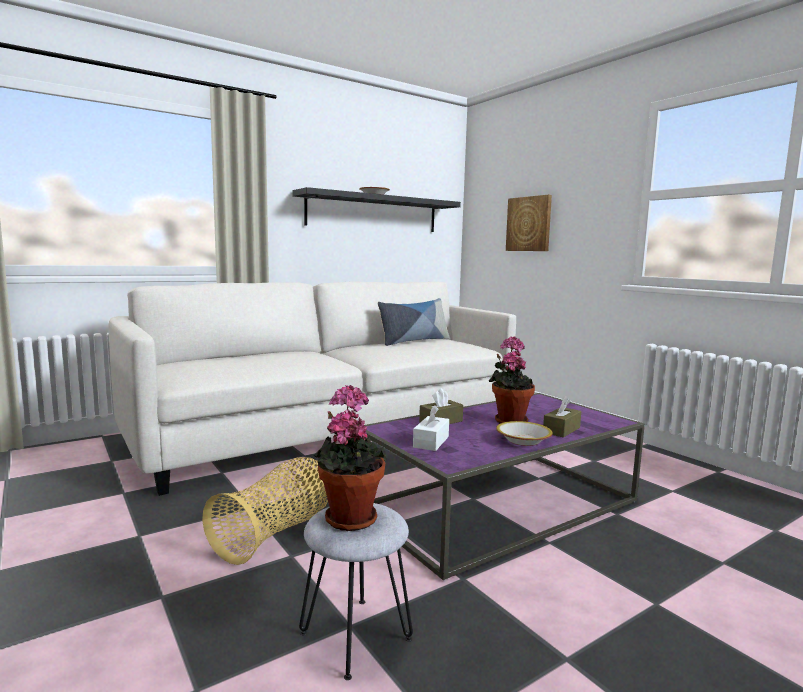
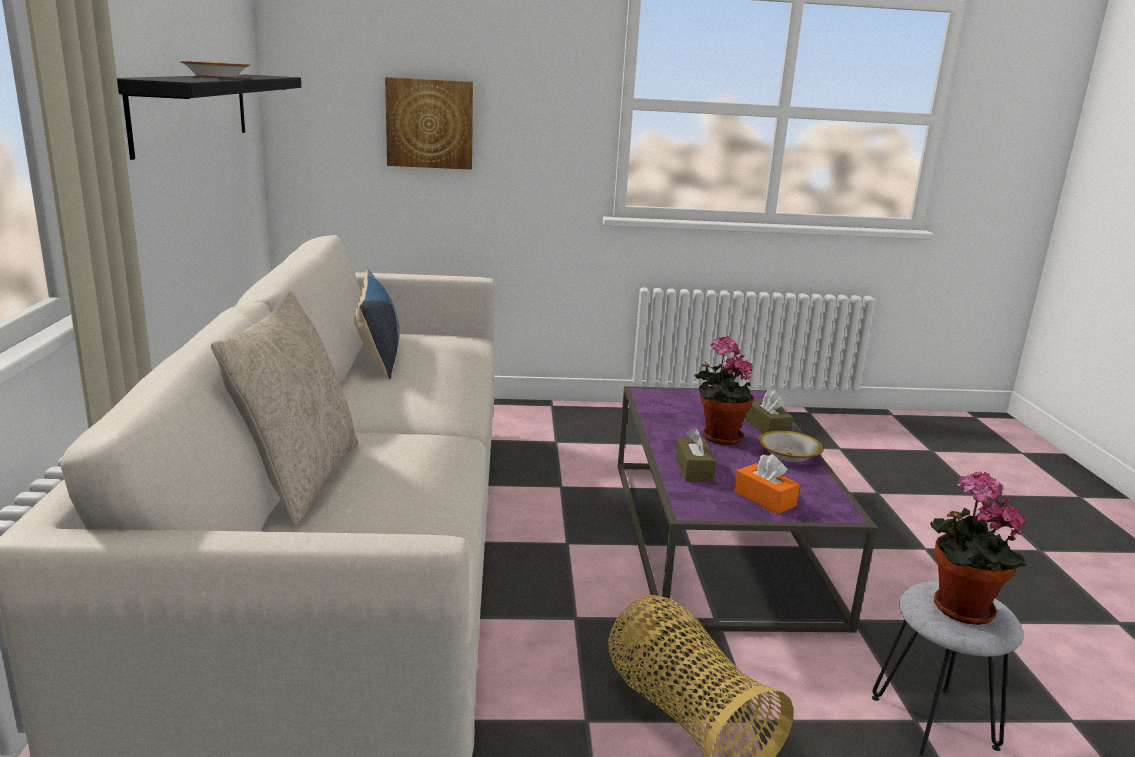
camera: 60 degrees left, 10 degrees up
white tissue box [413,405,449,451] -> orange tissue box [734,454,800,514]
none -> beige pillow [211,291,359,525]

